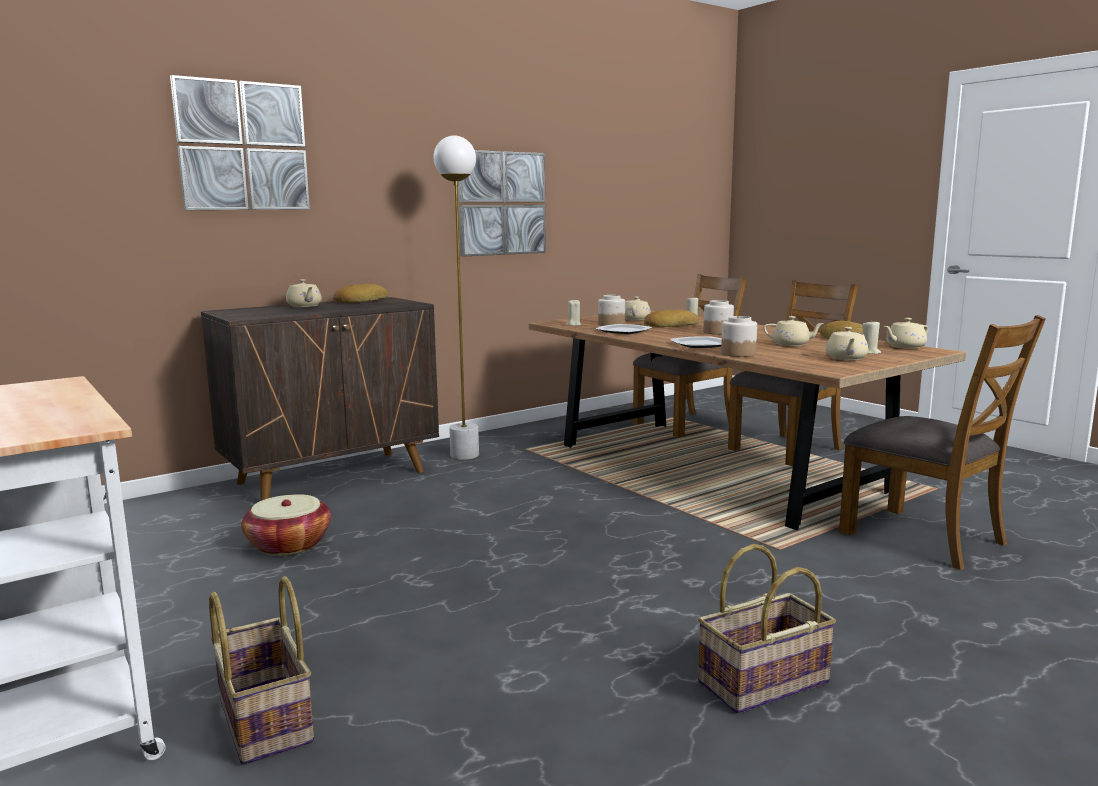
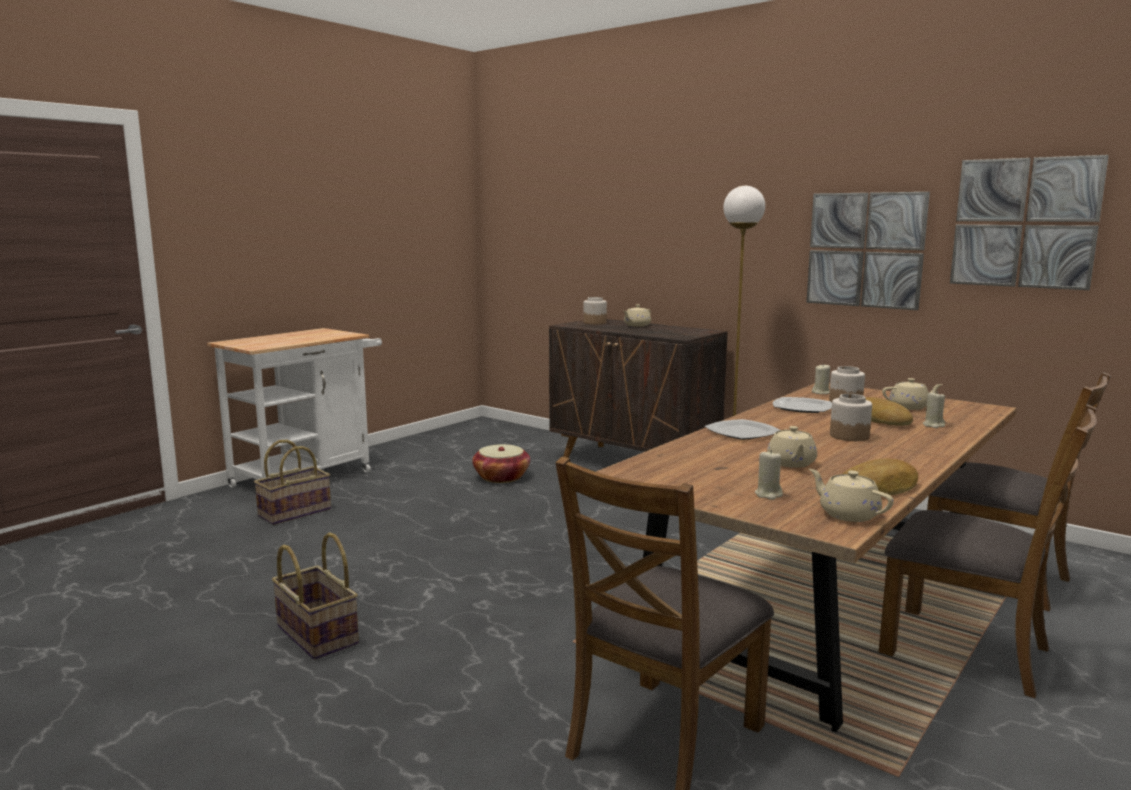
camera: 75 degrees right, 0 degrees up
picture [170,75,310,210] -> picture moved to [950,155,1109,290]
bread [333,284,389,303] -> none
jar [721,316,757,357] -> jar moved to [583,297,607,325]
beige teapot [826,327,868,360] -> none

